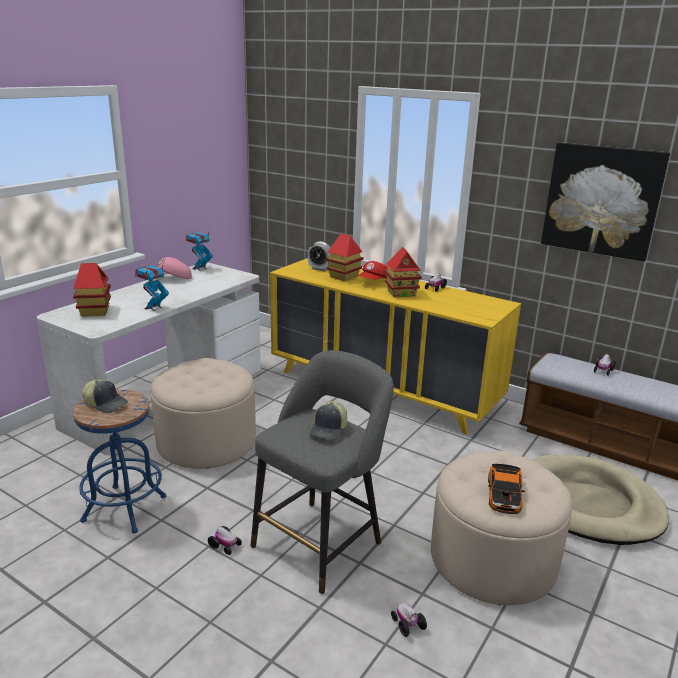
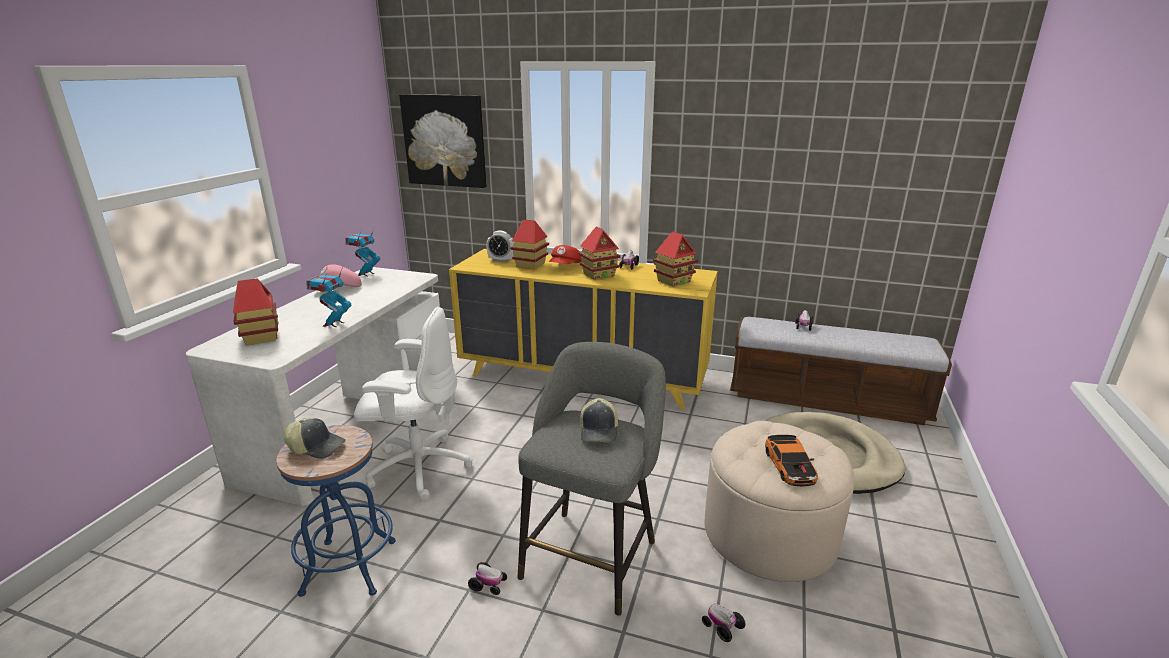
camera: 15 degrees left, 0 degrees up
beige ottoman [151,358,256,469] -> white office chair [354,307,472,500]
picture [541,142,670,262] -> picture moved to [399,94,486,188]
none -> toy house [653,231,698,286]

